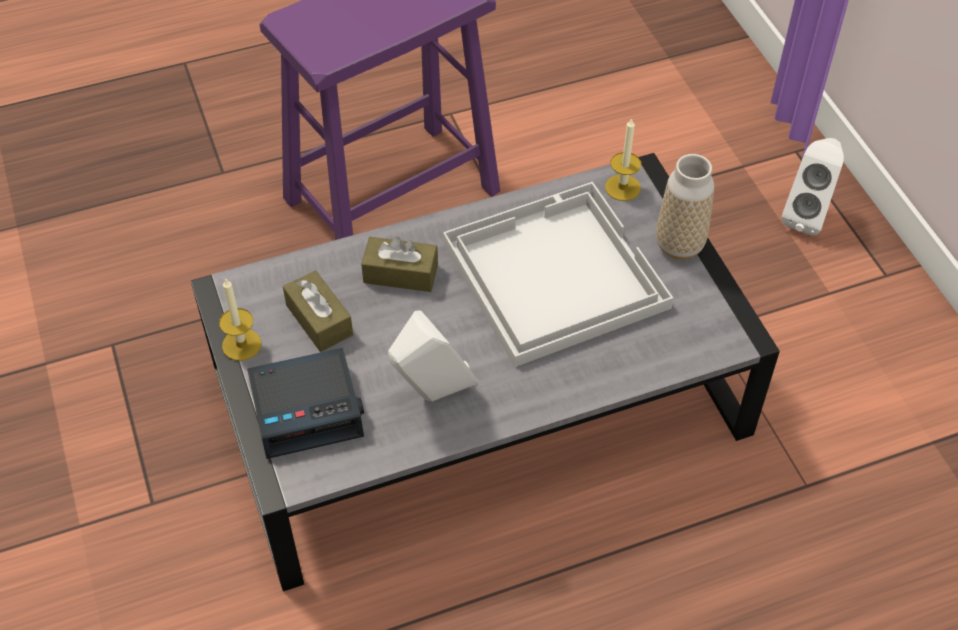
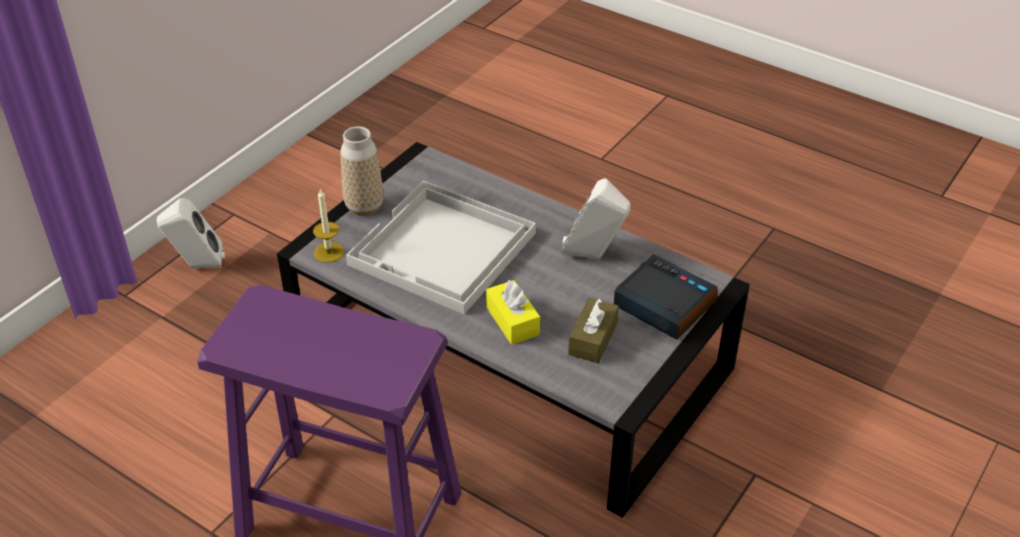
camera: 125 degrees left, 10 degrees down
candle [219,279,261,361] -> none
brown tissue box [361,237,438,292] -> yellow tissue box [486,280,540,345]

